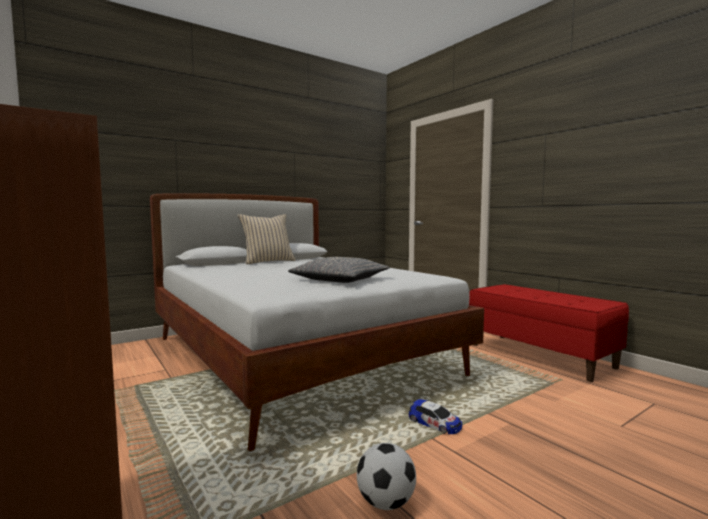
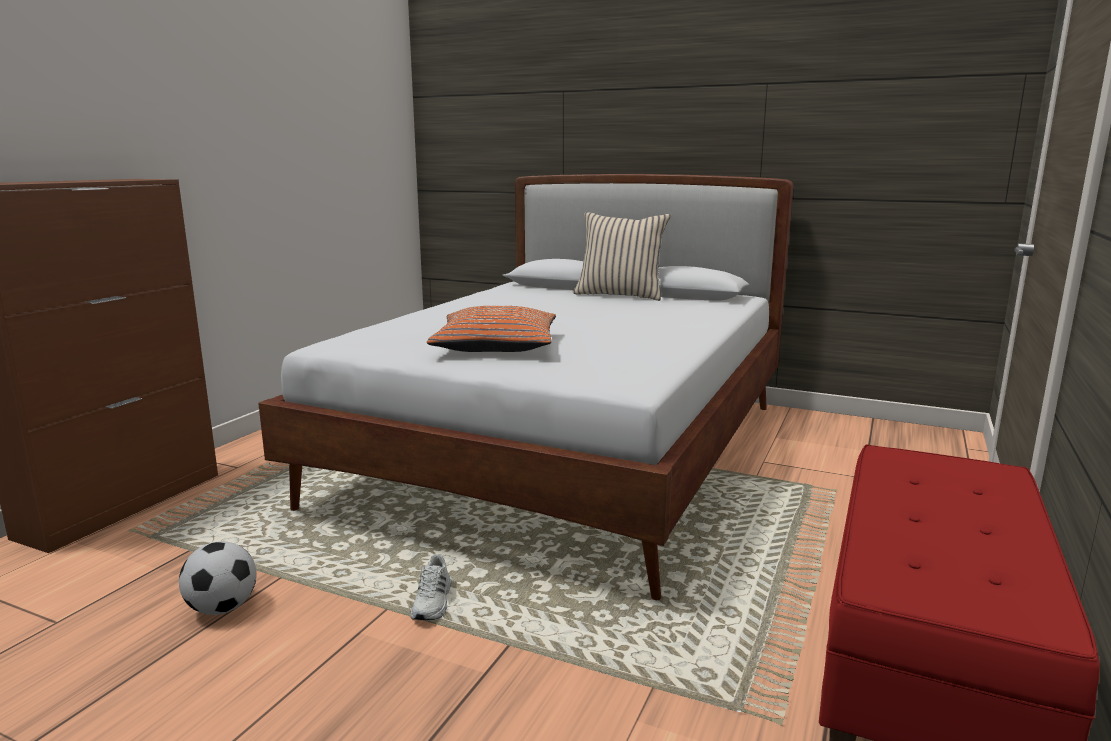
camera: 60 degrees right, 10 degrees up
grey pillow [288,257,390,283] -> orange pillow [427,306,556,352]
toy car [409,399,462,434] -> white shoe [410,554,451,620]

